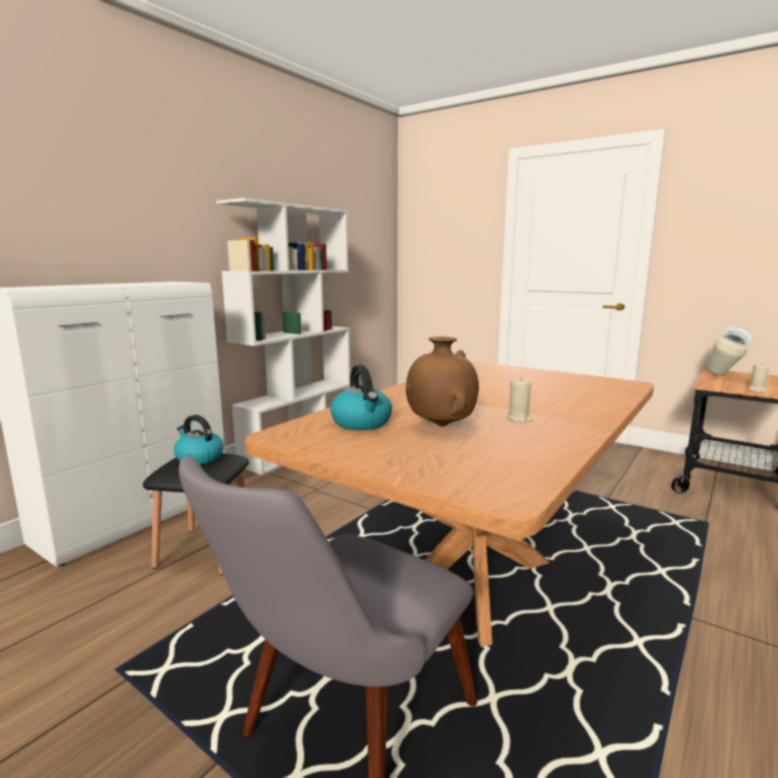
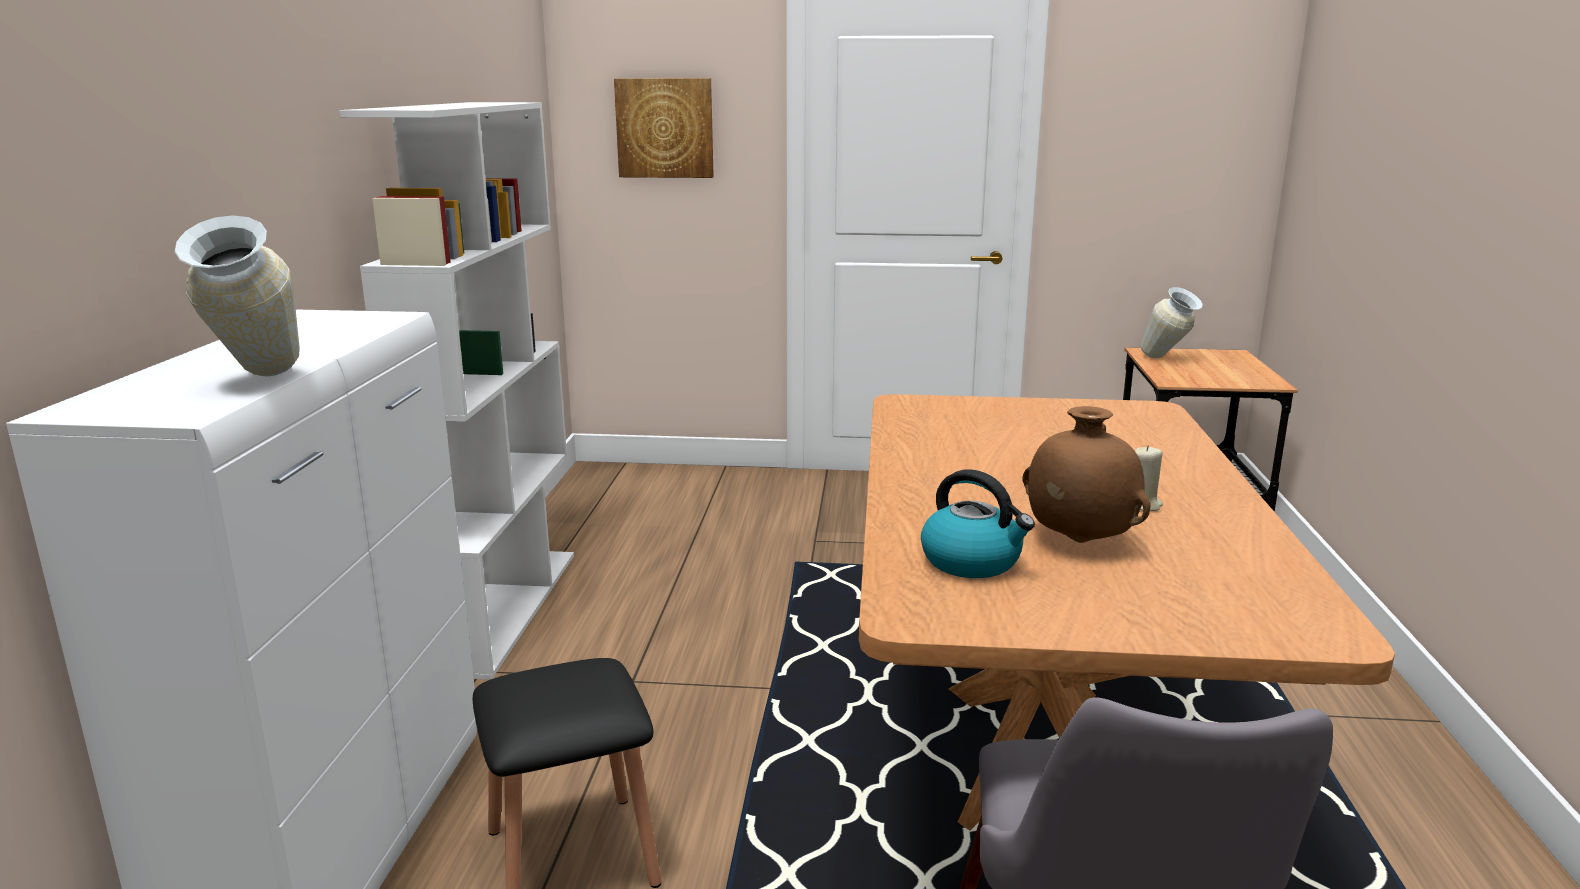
camera: 30 degrees left, 5 degrees up
kettle [174,415,224,465] -> none
beige candle [748,364,769,392] -> none
none -> vase [175,215,300,377]
none -> picture [614,78,714,178]

